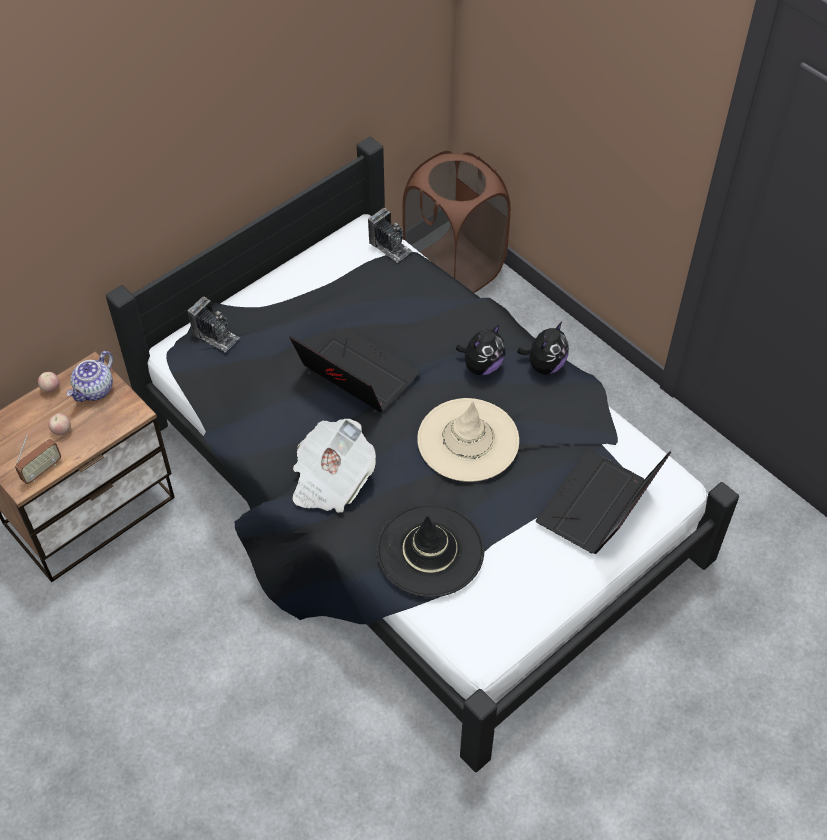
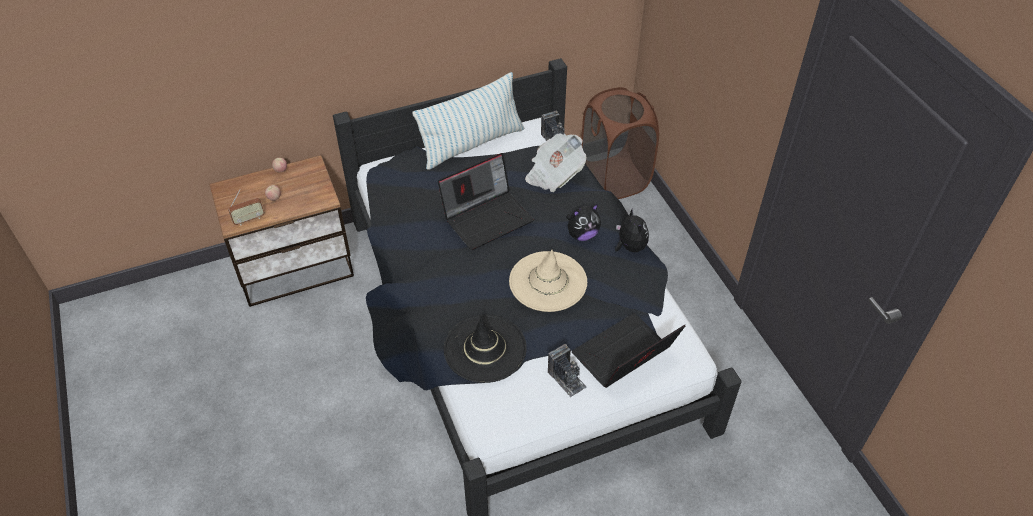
camera: 20 degrees right, 5 degrees down
teapot [67,351,113,402] -> none
camera [188,296,240,353] -> camera moved to [548,344,586,397]
laptop [290,327,420,412] -> laptop turned 90 degrees clockwise [438,153,534,250]
newspaper [292,419,376,513] -> newspaper moved to [525,133,586,192]
plush toy [517,322,569,375] -> plush toy turned 75 degrees counterclockwise [615,209,649,252]
none -> pillow [412,72,524,170]

